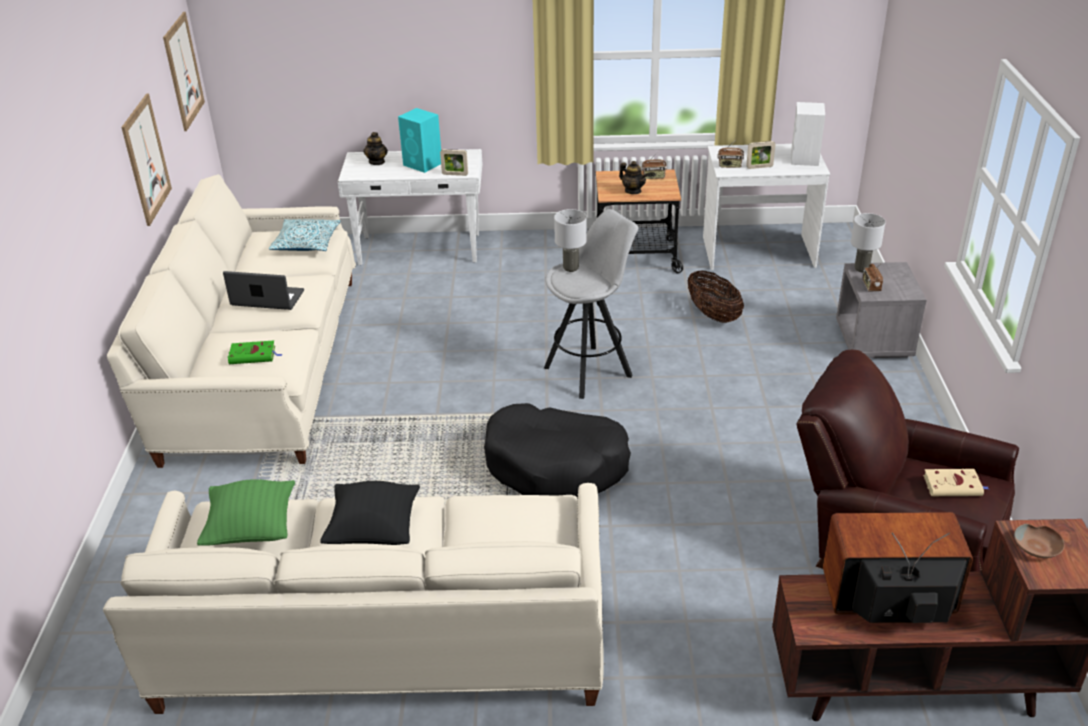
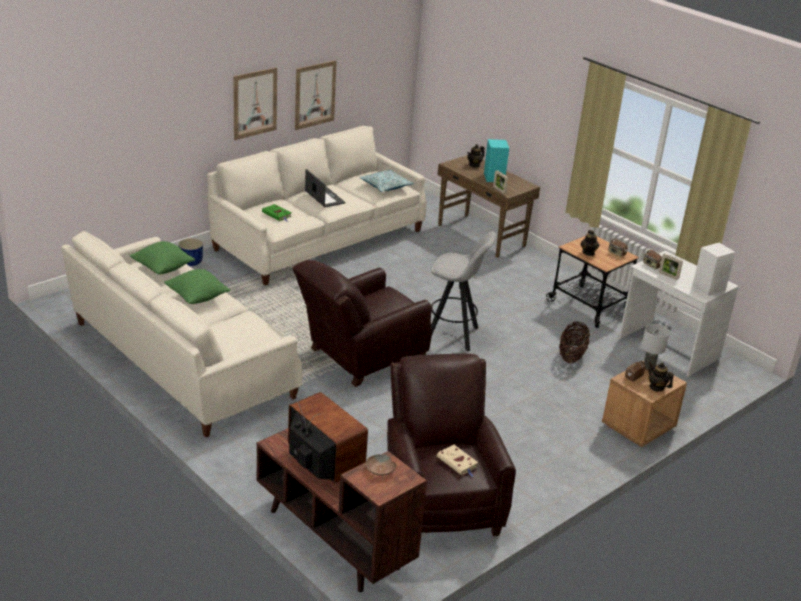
camera: 45 degrees right, 5 degrees down
picture [163,12,205,131] -> picture moved to [233,67,277,140]
black pillow [320,481,420,545] -> green pillow [164,269,231,304]
white console table [338,149,482,265] -> brown console table [438,155,540,258]
black dog bed [484,403,631,499] -> brown armchair [293,260,432,387]
white table lamp [554,209,587,272] -> none
grey nightstand [836,262,927,358] -> brown nightstand [602,361,687,447]
none -> blue planter [178,238,203,266]
none -> teapot [648,362,674,392]

